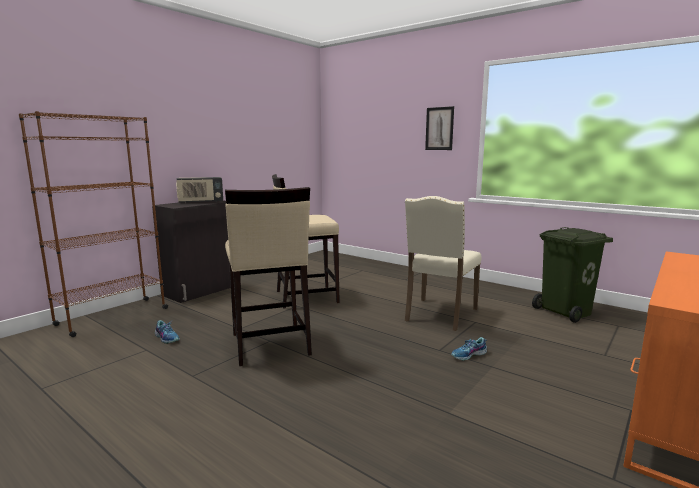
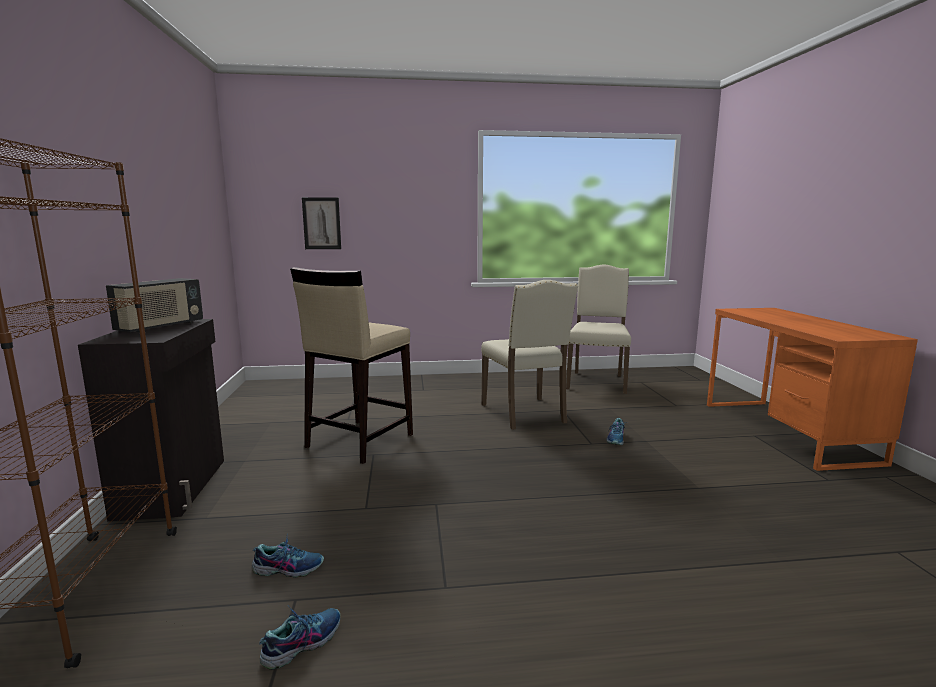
camera: 45 degrees left, 0 degrees up
beige stool [225,187,312,366] -> none
picture [425,106,454,150] -> picture moved to [302,197,341,249]
green trash can [532,227,613,323] -> beige chair [566,265,631,394]
none -> shoe [259,605,340,670]

